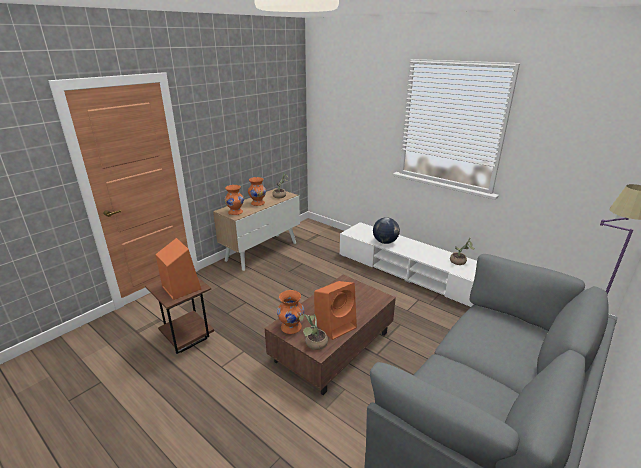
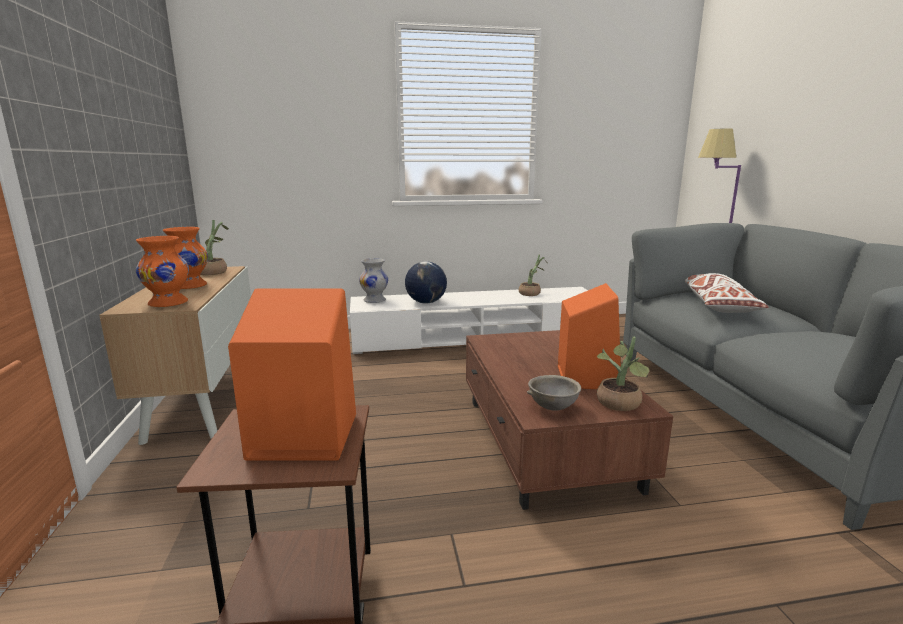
camera: 50 degrees left, 10 degrees down
orange vase [277,290,304,334] -> grey bowl [527,375,581,411]
none -> white vase [359,258,388,303]
none -> white pillow [685,273,769,313]

